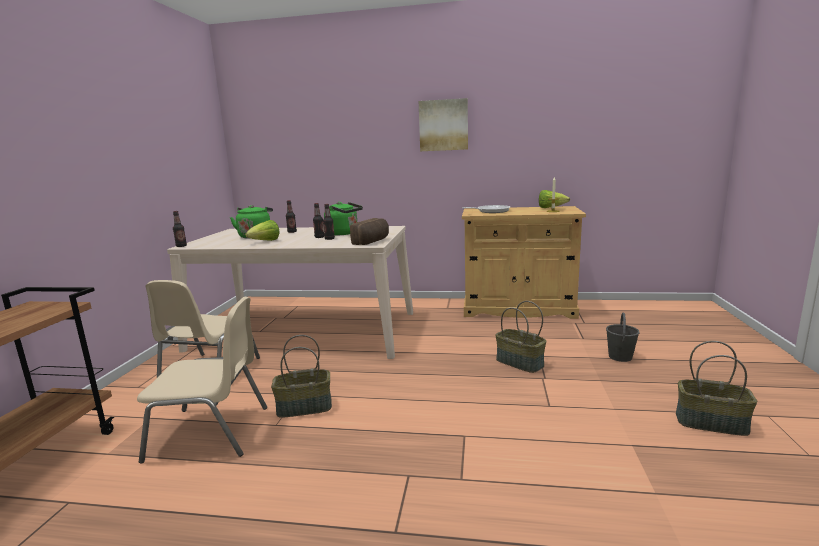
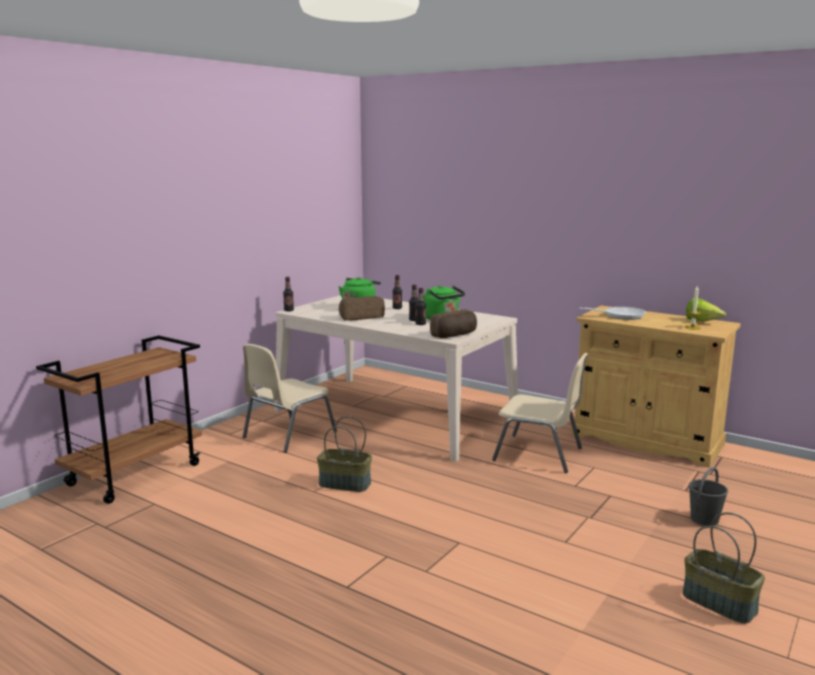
camera: 25 degrees right, 0 degrees up
beige chair [137,297,267,463] -> beige chair moved to [492,353,589,473]
lettuce [245,220,279,241] -> bread [339,296,385,321]
picture [419,98,468,151] -> none
basket [496,301,546,373] -> none

